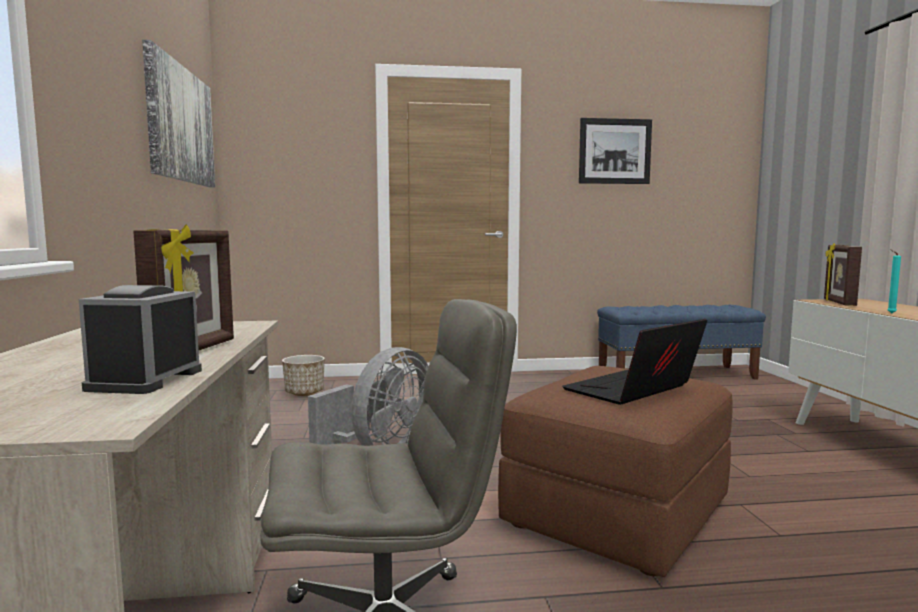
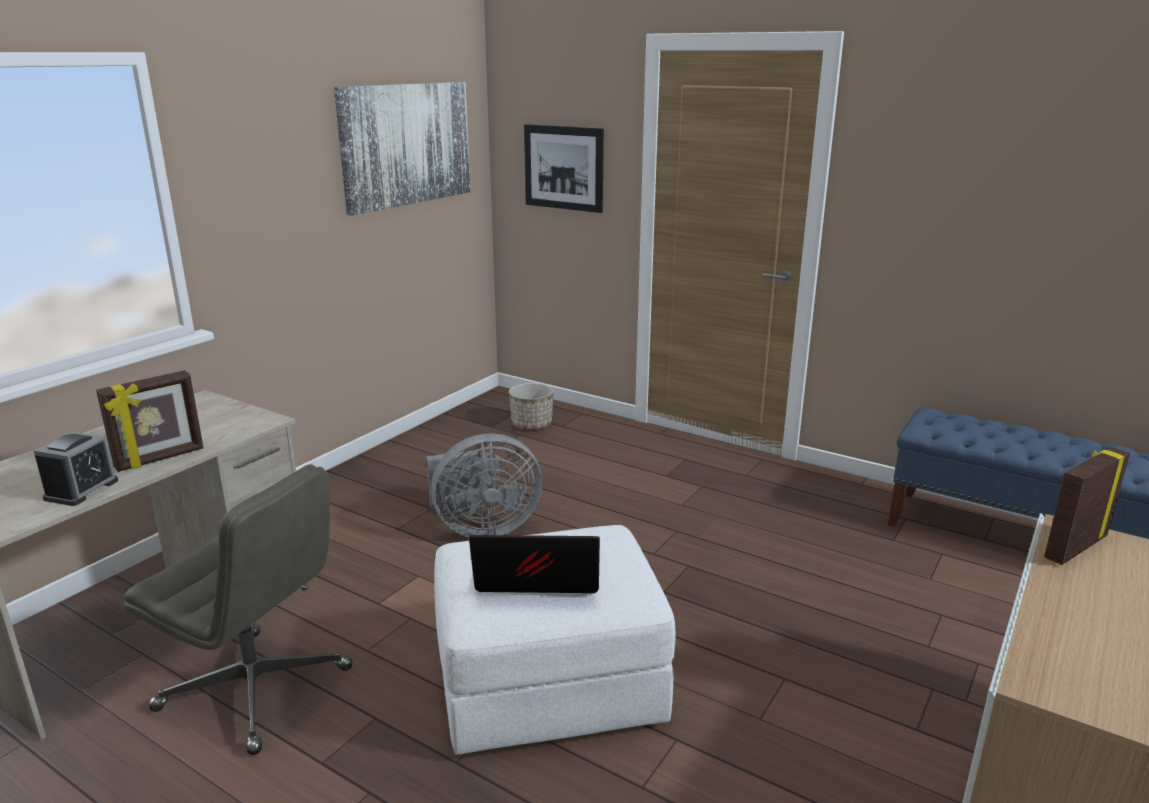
camera: 40 degrees right, 15 degrees up
alarm clock [79,285,202,394] -> alarm clock turned 150 degrees clockwise [34,432,118,506]
brown ottoman [498,366,733,577] -> white ottoman [434,525,675,755]
picture [579,118,652,184] -> picture moved to [524,124,604,213]
turquoise candle [887,249,901,314] -> none

